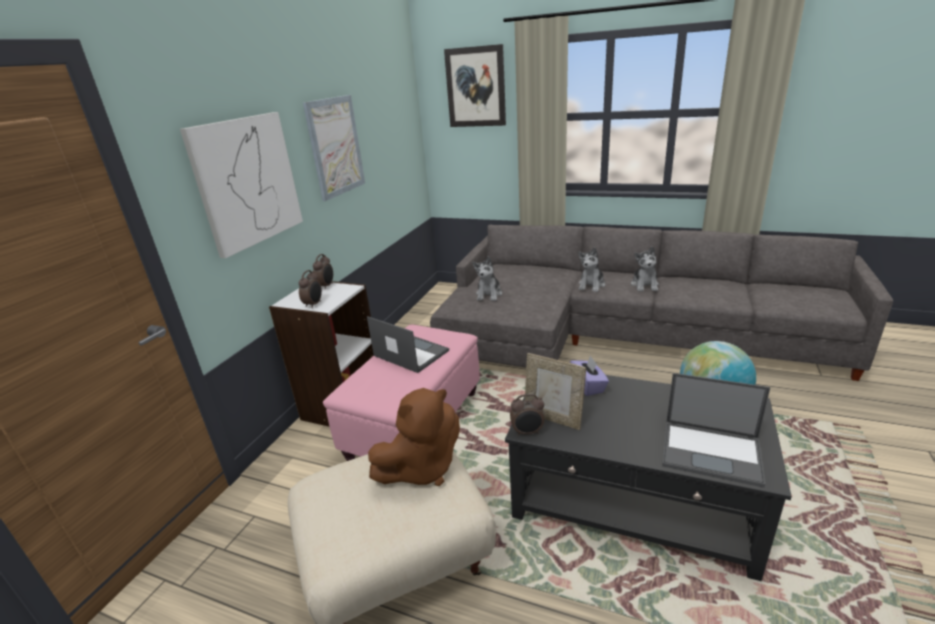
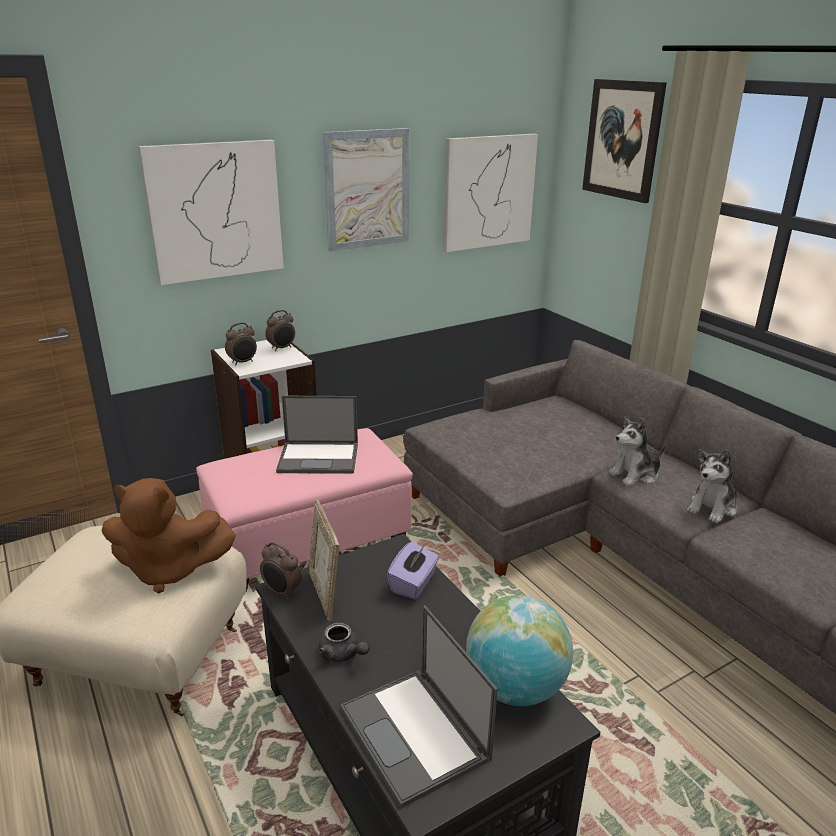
camera: 35 degrees right, 0 degrees up
laptop [367,316,449,373] -> laptop turned 105 degrees clockwise [276,396,358,474]
plush toy [472,256,502,301] -> none
none -> grey teapot [319,623,370,662]
none -> picture [443,134,538,252]

